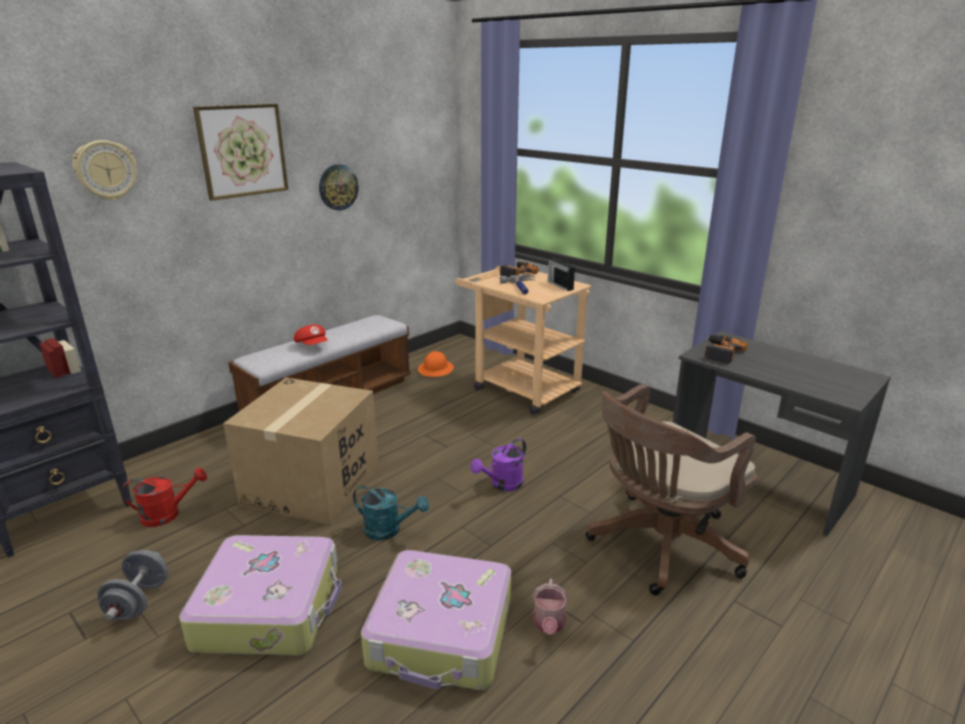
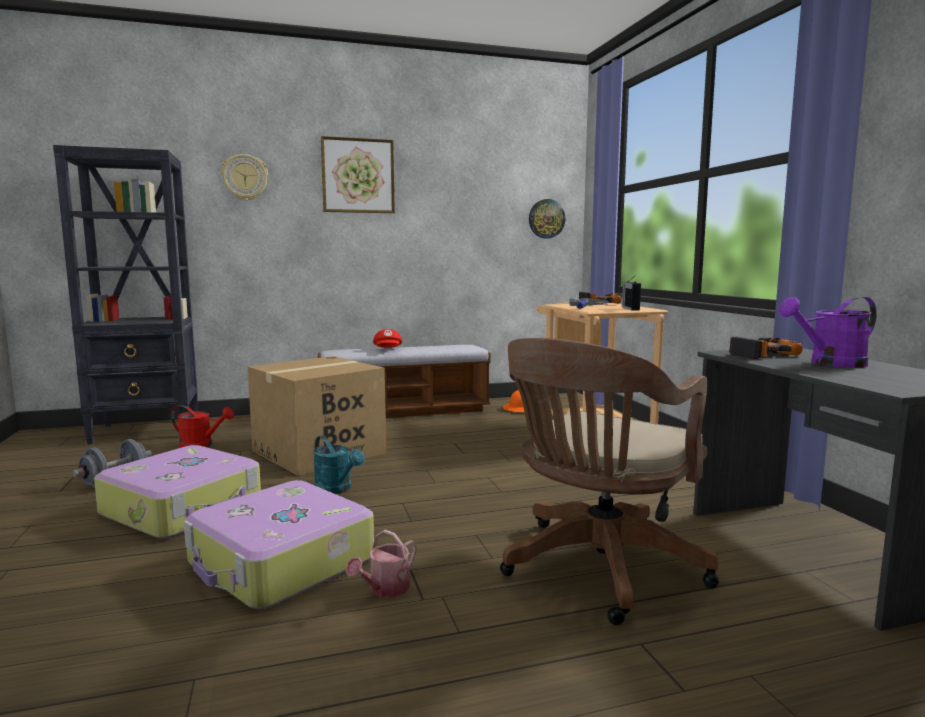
camera: 30 degrees right, 15 degrees down
wall clock [319,164,358,211] -> wall clock moved to [529,199,565,239]
purple watering can [471,438,526,491] -> purple watering can moved to [779,297,877,368]
brown office chair [586,384,757,596] -> brown office chair turned 45 degrees counterclockwise [500,338,719,625]

